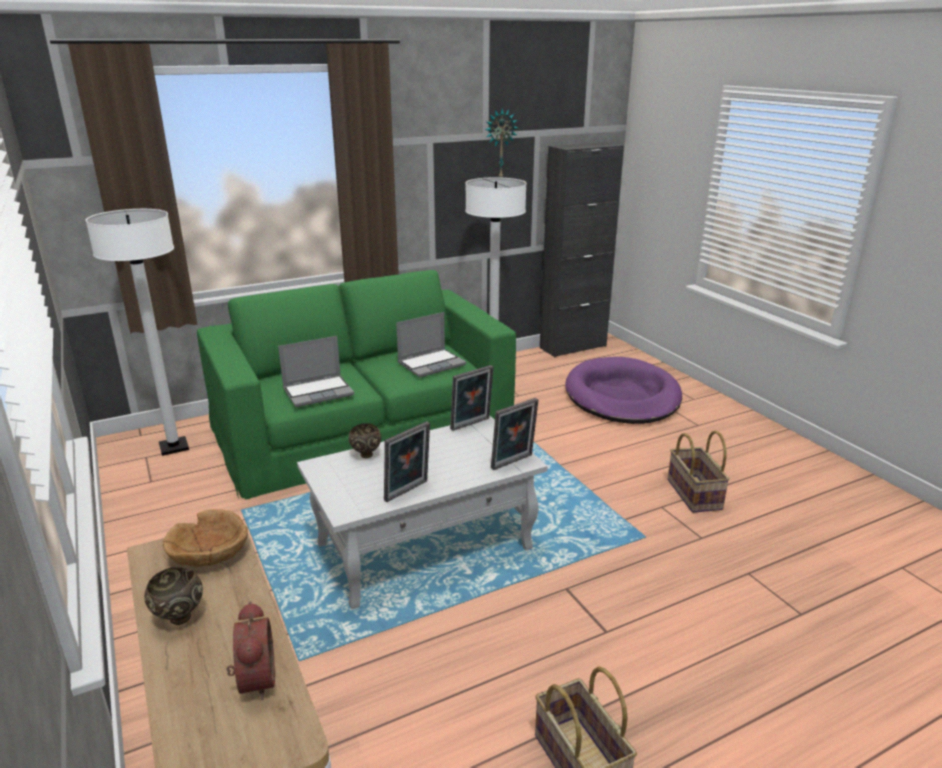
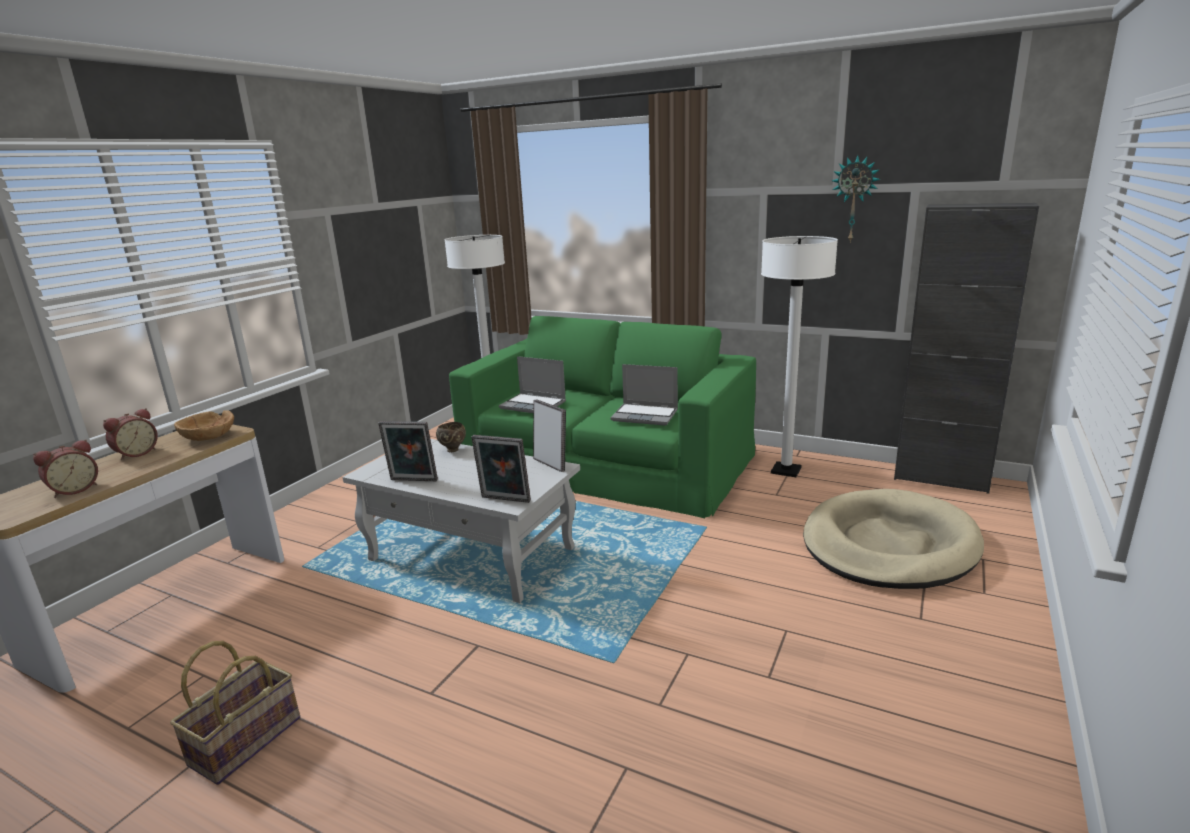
camera: 55 degrees right, 5 degrees down
brown bowl [144,567,203,625] -> alarm clock [103,408,158,460]
picture frame [450,365,494,431] -> picture frame turned 150 degrees counterclockwise [533,399,566,472]
purple dog bed [565,357,682,424] -> beige dog bed [803,489,984,589]
basket [668,430,730,513] -> none

